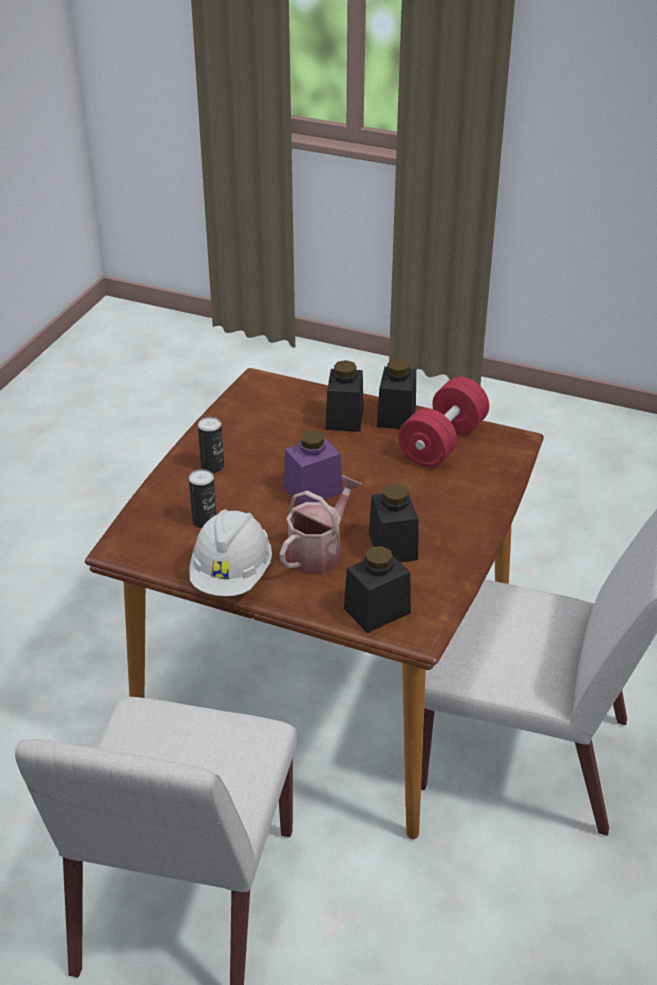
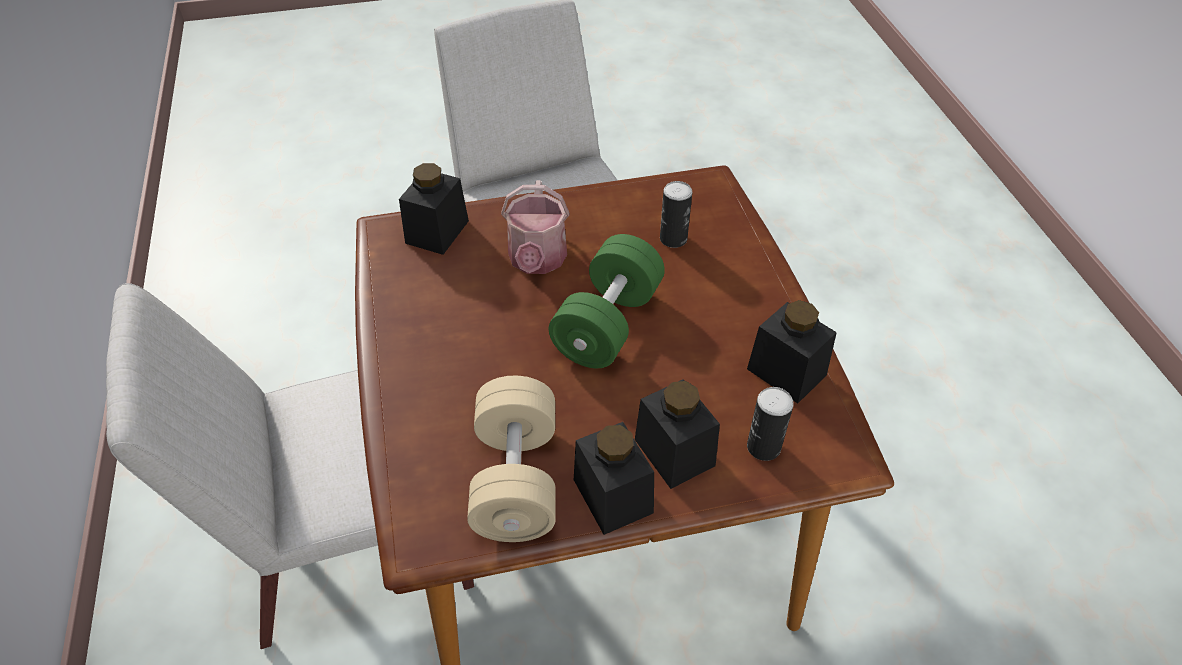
camera: 145 degrees right, 10 degrees up
white hard hat [189,509,272,596] -> none
can [198,417,224,473] -> can moved to [747,387,794,461]
purple jar [284,430,343,505] -> green dumbbell [549,234,665,368]
black jar [369,484,419,562] -> black jar moved to [747,300,837,404]
red dumbbell [398,377,489,467] -> beige dumbbell [467,376,555,542]

